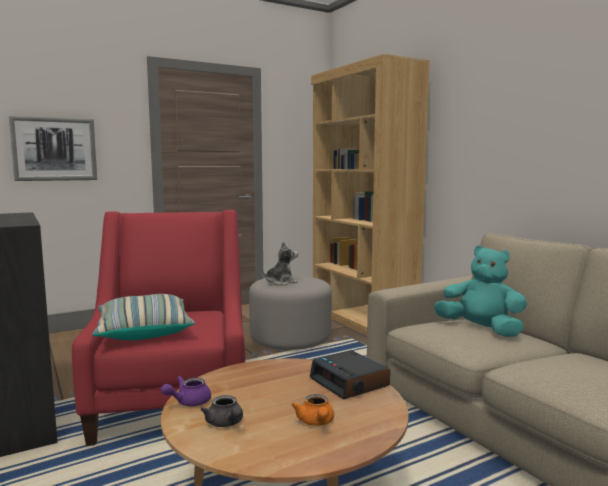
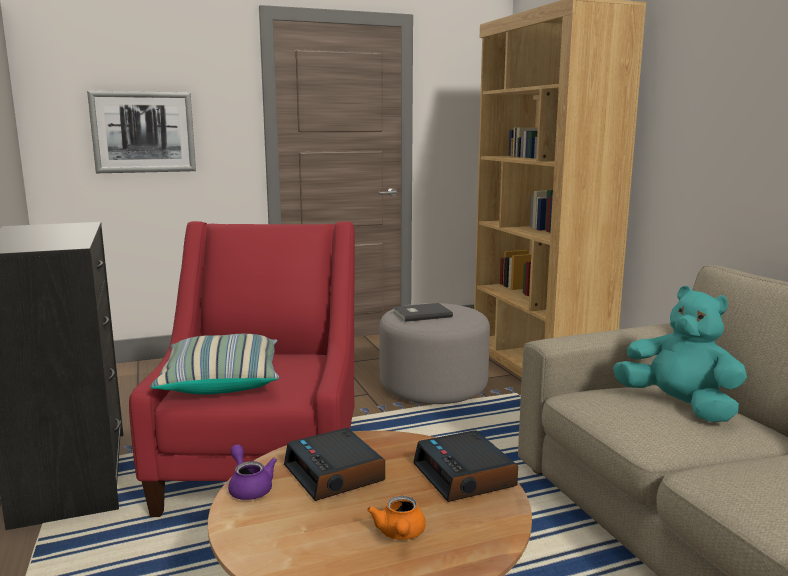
camera: 10 degrees right, 5 degrees up
purple teapot [161,376,211,406] -> purple teapot turned 90 degrees clockwise [228,444,277,500]
grey teapot [201,395,243,427] -> none
plush toy [261,242,298,286] -> grey book [393,303,453,322]
none -> alarm clock [284,428,385,501]

